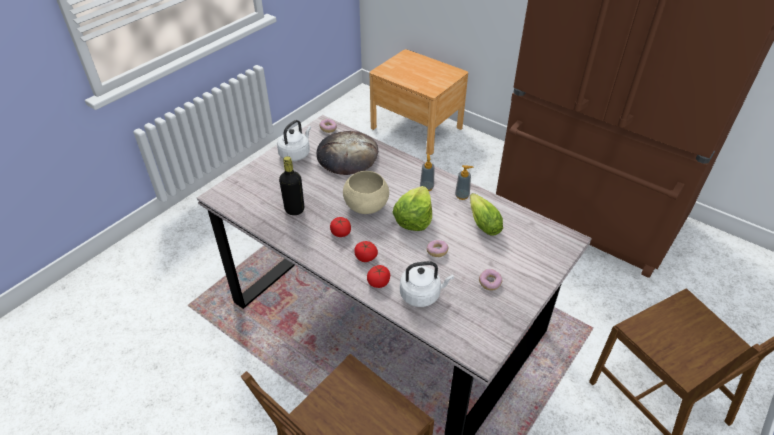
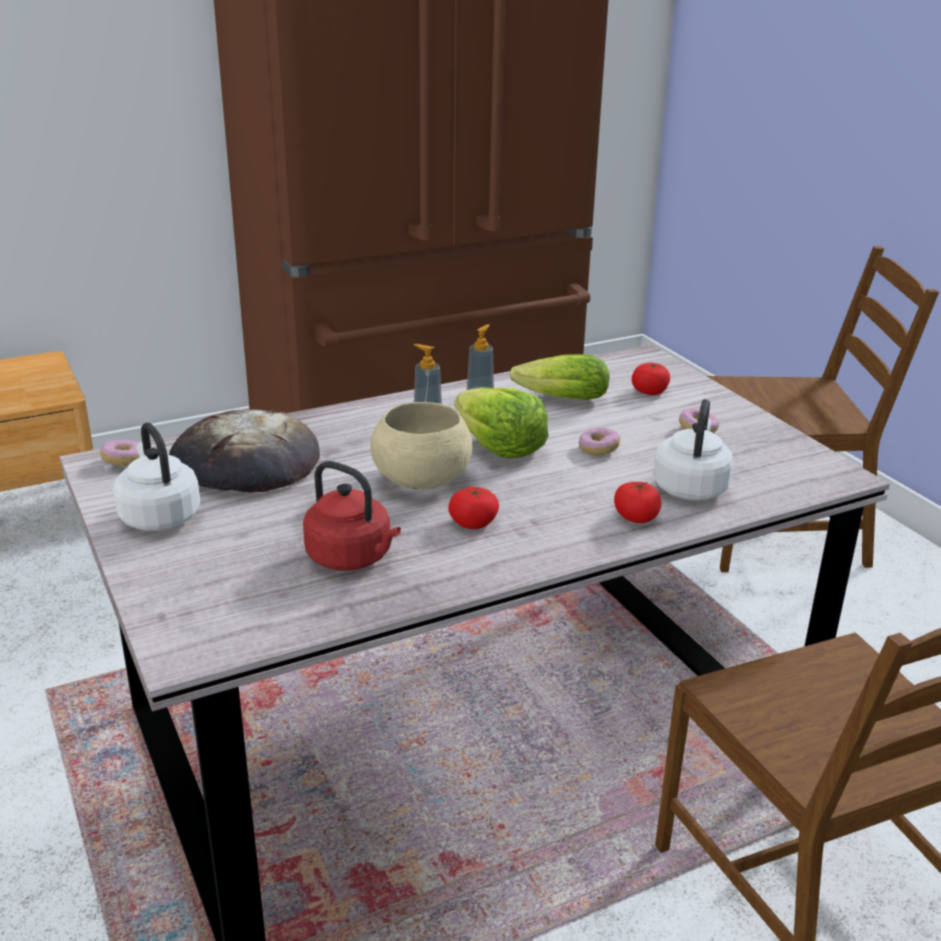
camera: 65 degrees left, 15 degrees down
black bottle [279,156,304,215] -> red kettle [303,461,401,571]
tomato [354,241,378,262] -> tomato moved to [632,363,670,395]

